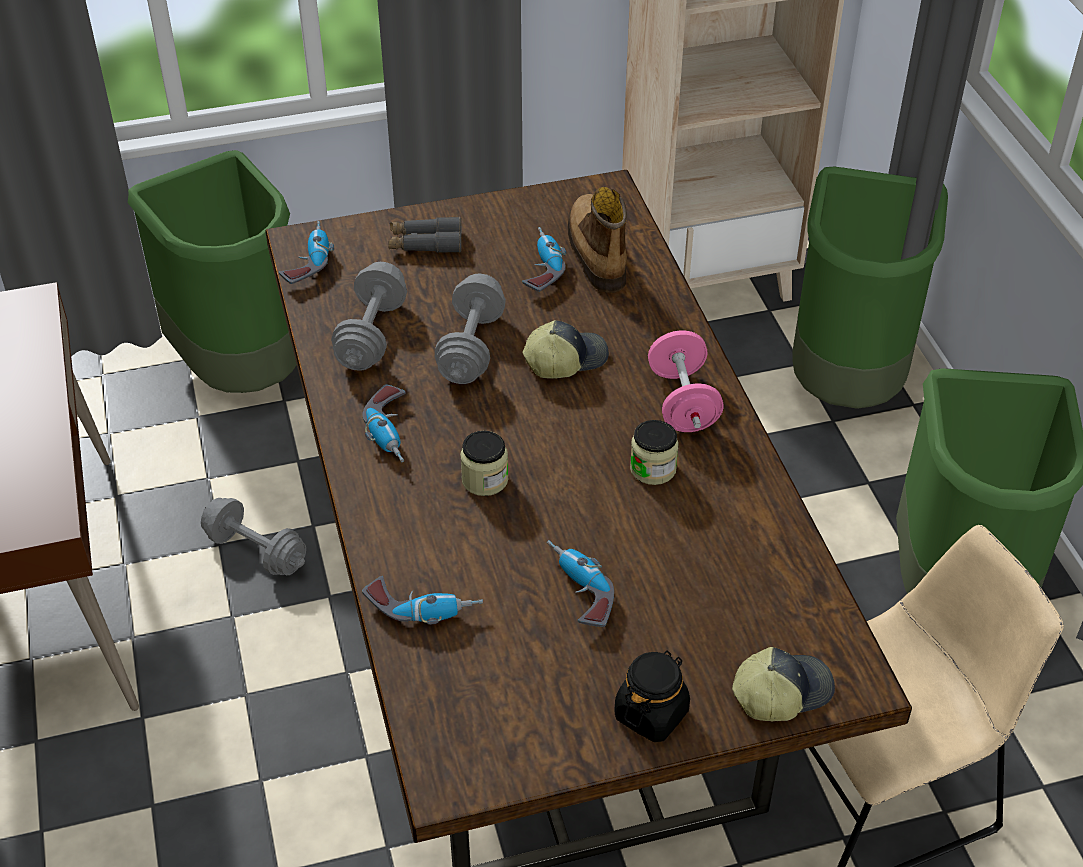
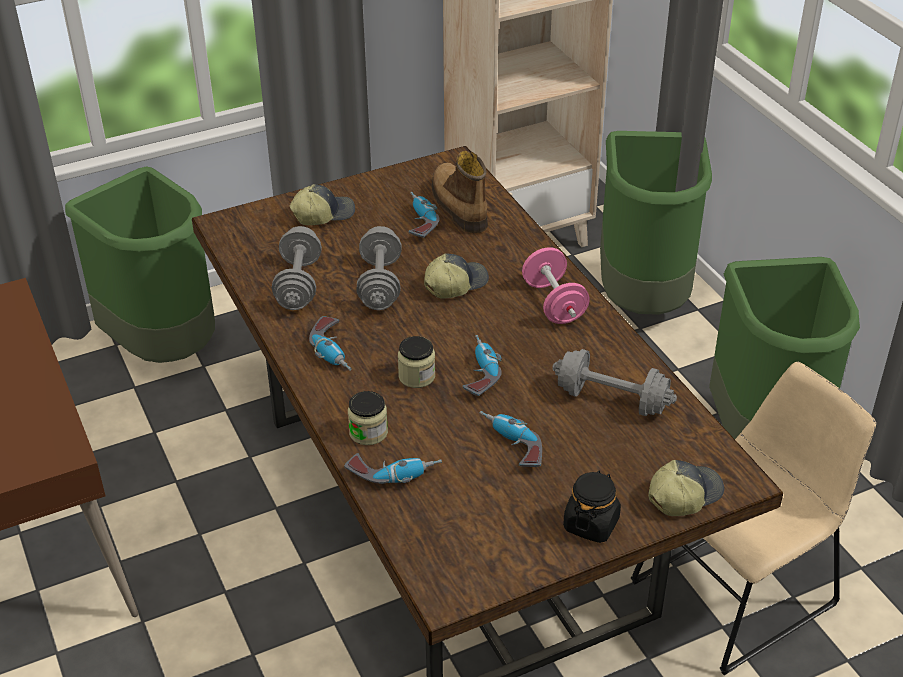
camera: 10 degrees left, 5 degrees down
grey dumbbell [201,498,306,575] -> grey dumbbell moved to [552,349,677,416]
power drill [279,221,334,284] -> power drill moved to [462,335,502,396]
grey binoculars [388,217,462,253] -> cap [289,184,355,225]
jar [630,420,679,485] -> jar moved to [348,391,388,445]

